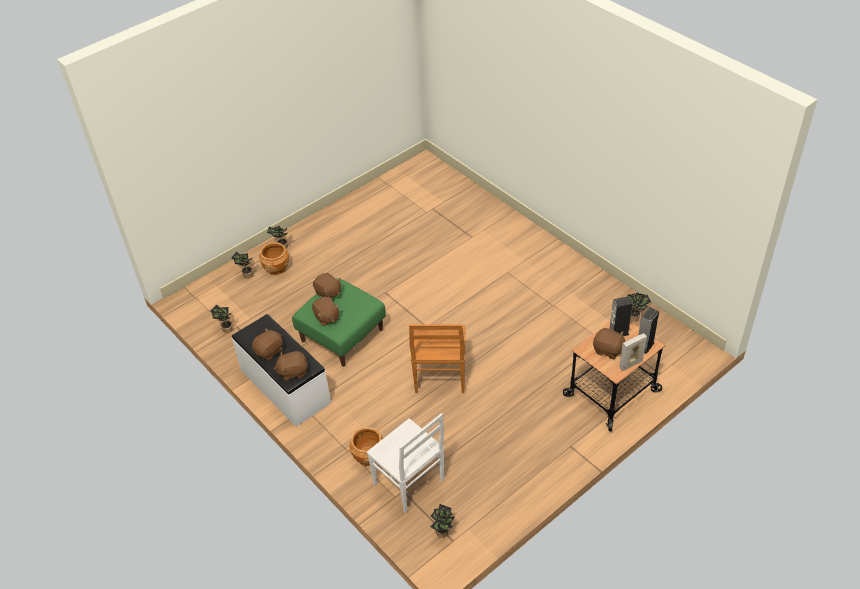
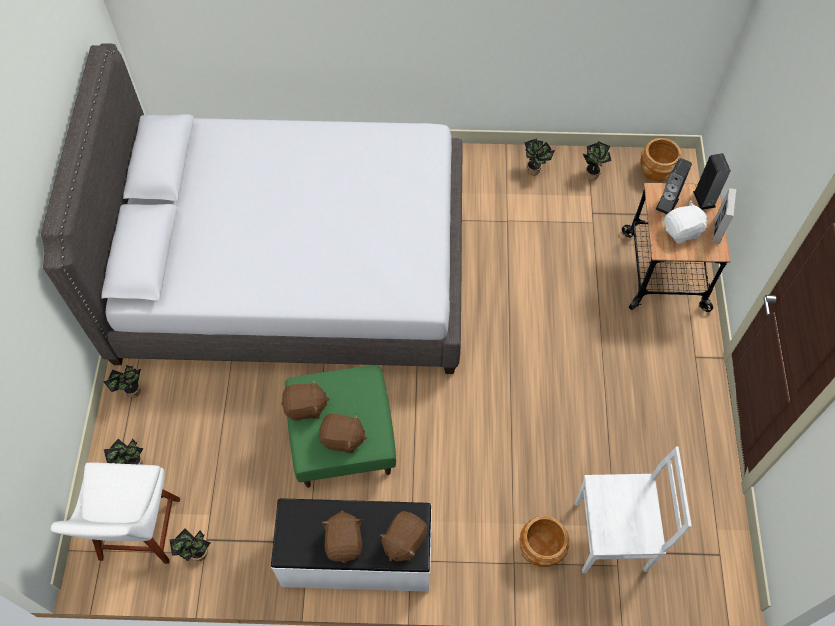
camera: 50 degrees left, 15 degrees up
brown planter [259,242,289,275] -> brown planter moved to [640,138,681,183]
brown chair [409,324,466,393] -> none
potted plant [430,504,455,538] -> potted plant moved to [524,138,555,175]
brown plush toy [593,328,625,359] -> white plush toy [664,200,707,244]
none -> grey bed [41,43,463,374]
none -> white chair [51,462,180,564]

